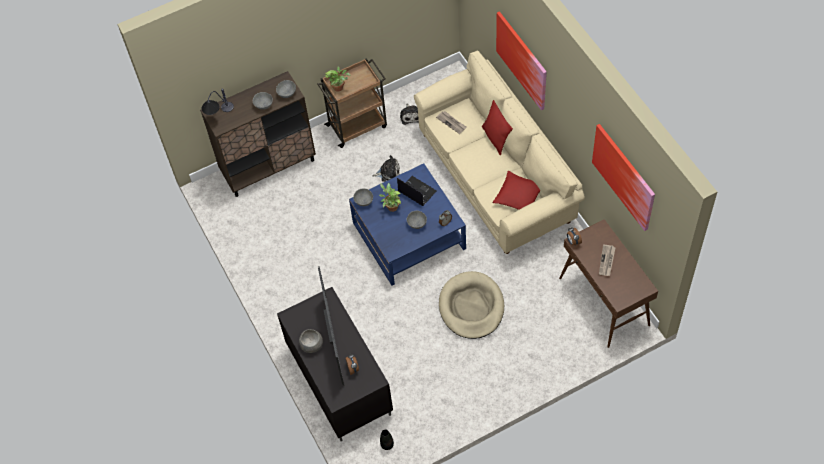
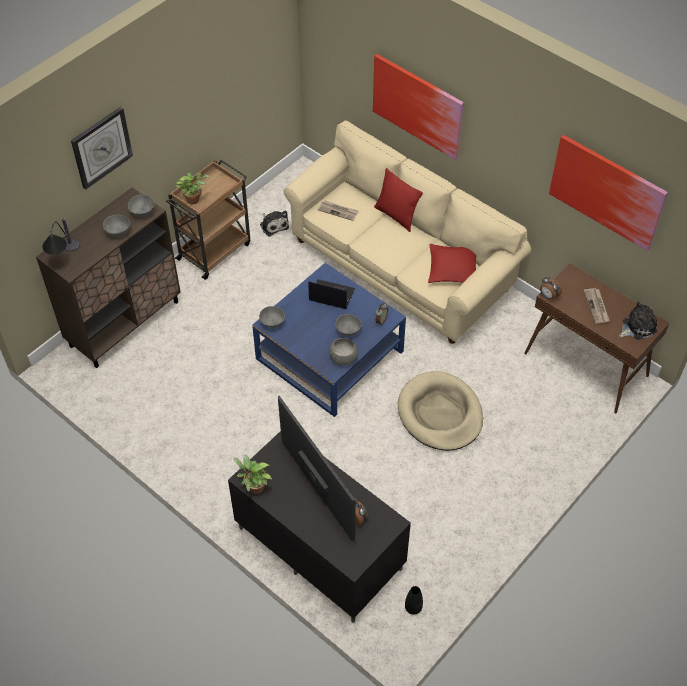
camera: 25 degrees left, 5 degrees down
grey bowl [299,329,323,353] -> grey bowl moved to [329,338,358,365]
plush toy [373,155,400,182] -> plush toy moved to [619,301,657,340]
potted plant [379,183,401,212] -> potted plant moved to [234,454,272,494]
none -> wall clock [71,107,133,190]

